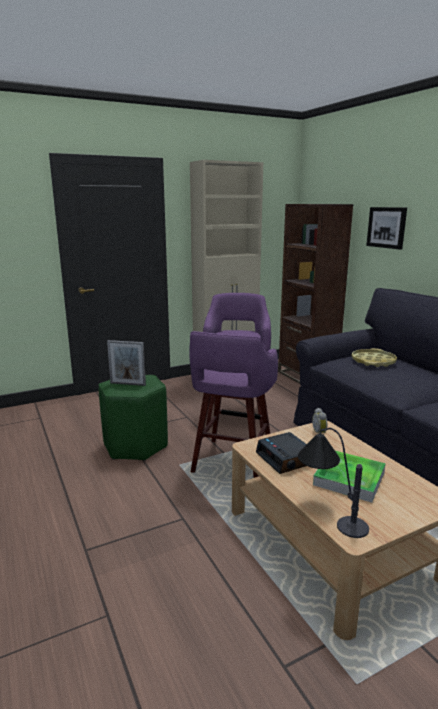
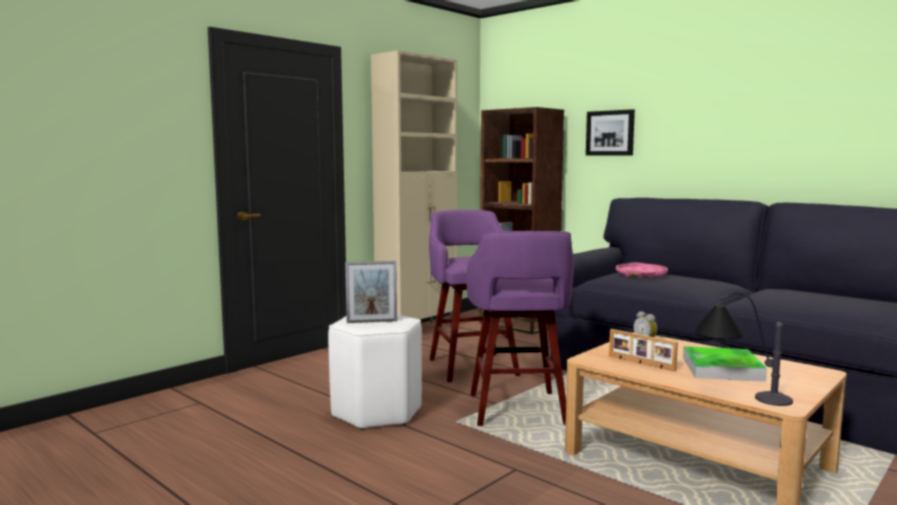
camera: 20 degrees left, 10 degrees down
green stool [99,375,168,461] -> white stool [328,314,422,430]
alarm clock [256,432,307,474] -> picture frame [609,329,678,371]
yellow tray [352,348,397,367] -> pink tray [616,263,668,278]

